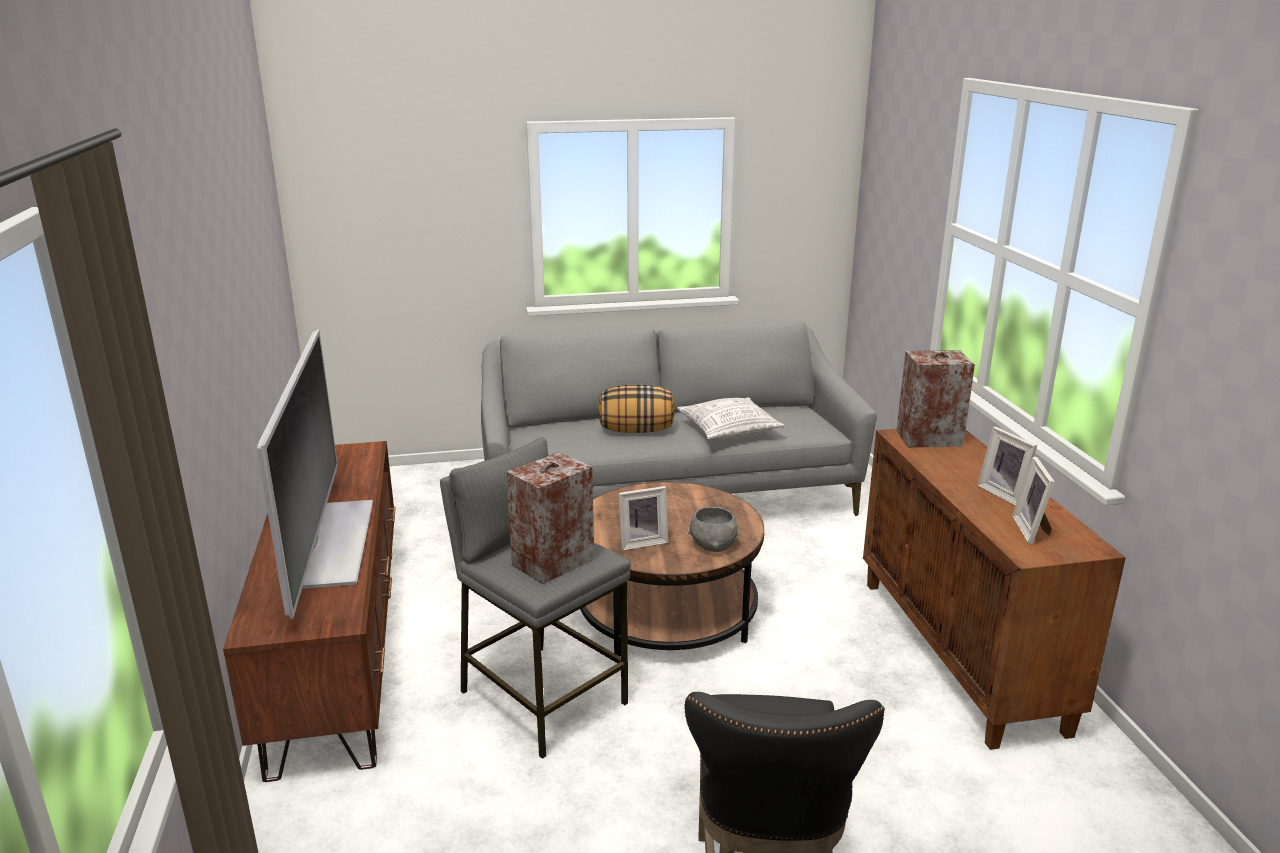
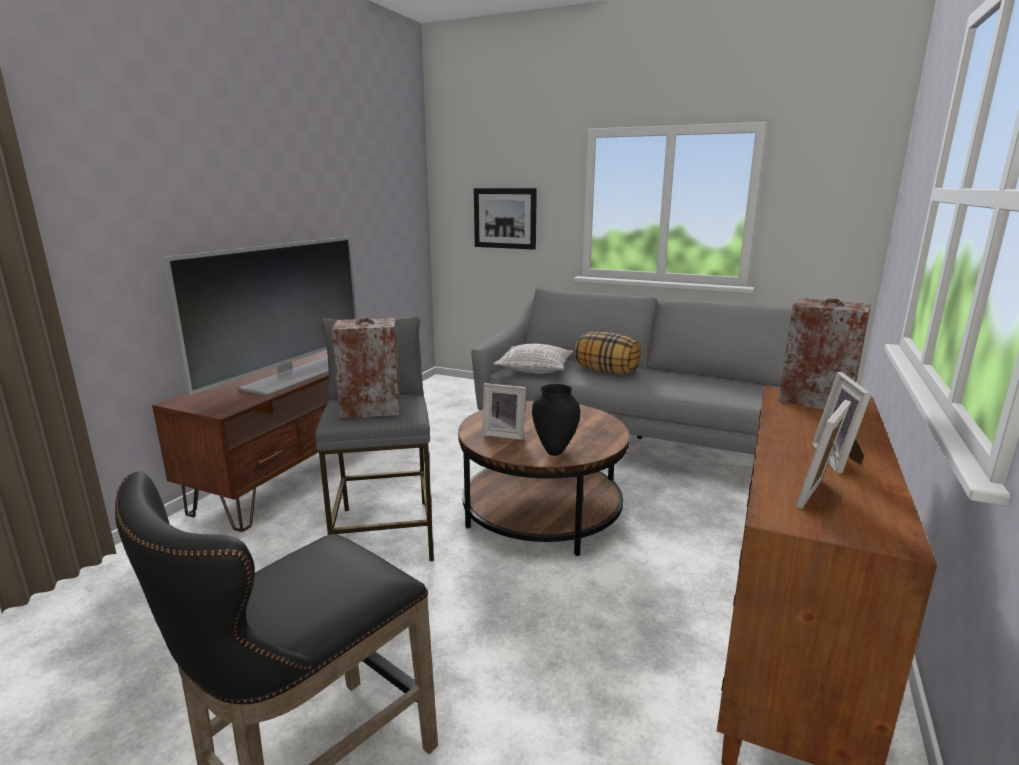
camera: 35 degrees right, 5 degrees down
pillow [677,397,785,439] -> pillow moved to [493,343,573,374]
grey bowl [688,507,739,552] -> black vase [532,384,580,456]
none -> picture [474,188,537,250]

